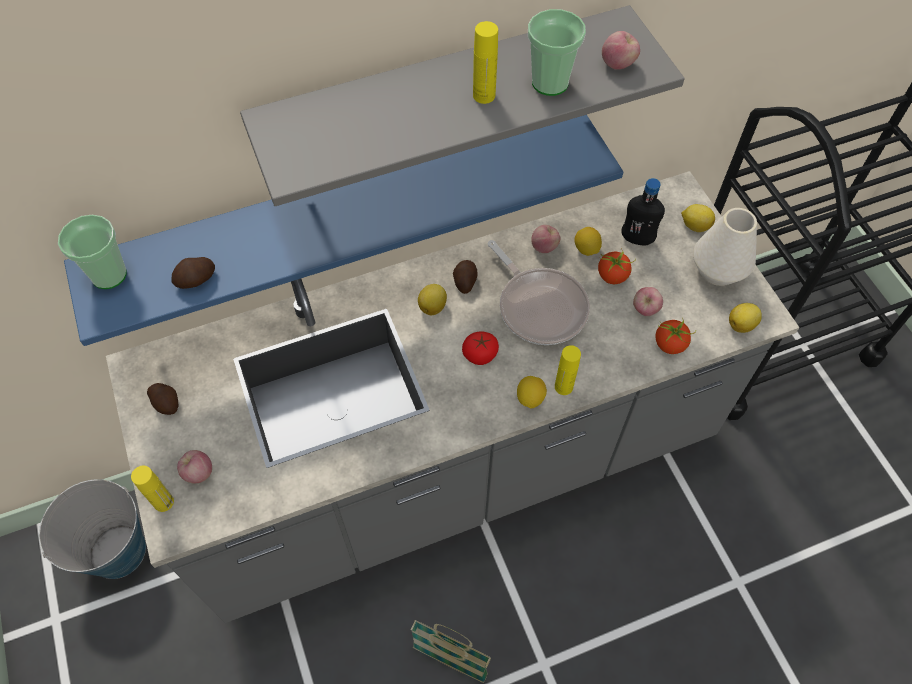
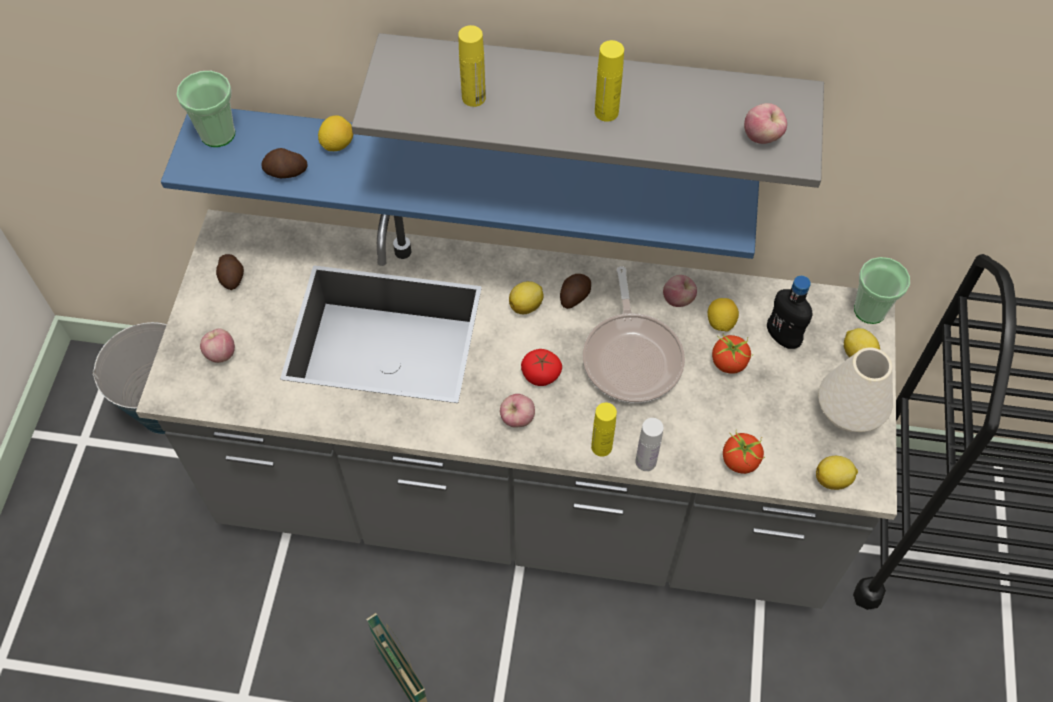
camera: 30 degrees right, 0 degrees up
yellow bottle [131,466,174,512] -> yellow bottle moved to [458,25,486,107]
lemon [517,376,547,409] -> lemon moved to [318,115,353,151]
cup [528,9,586,96] -> cup moved to [854,257,910,324]
apple [633,287,663,316] -> apple moved to [500,394,535,428]
none -> white bottle [636,418,664,471]

